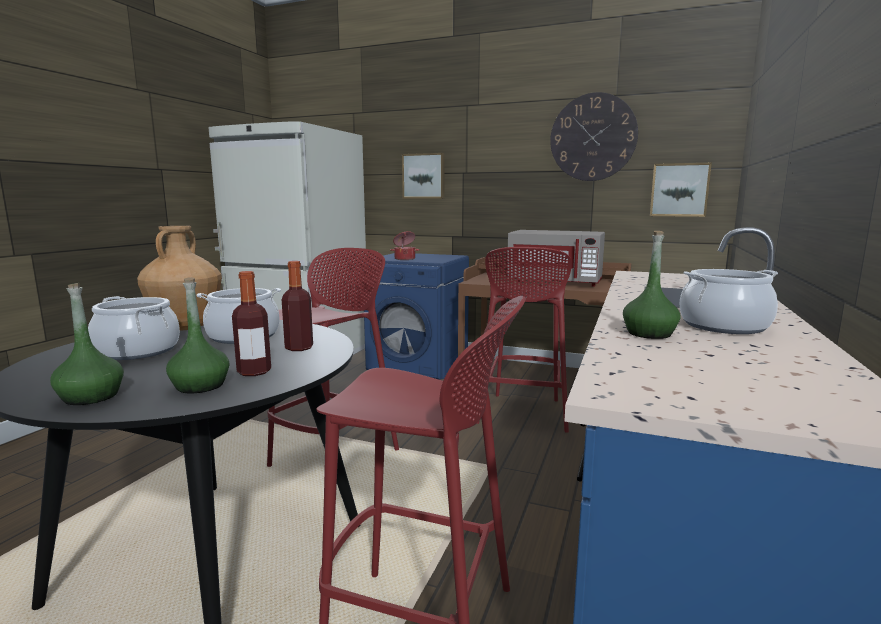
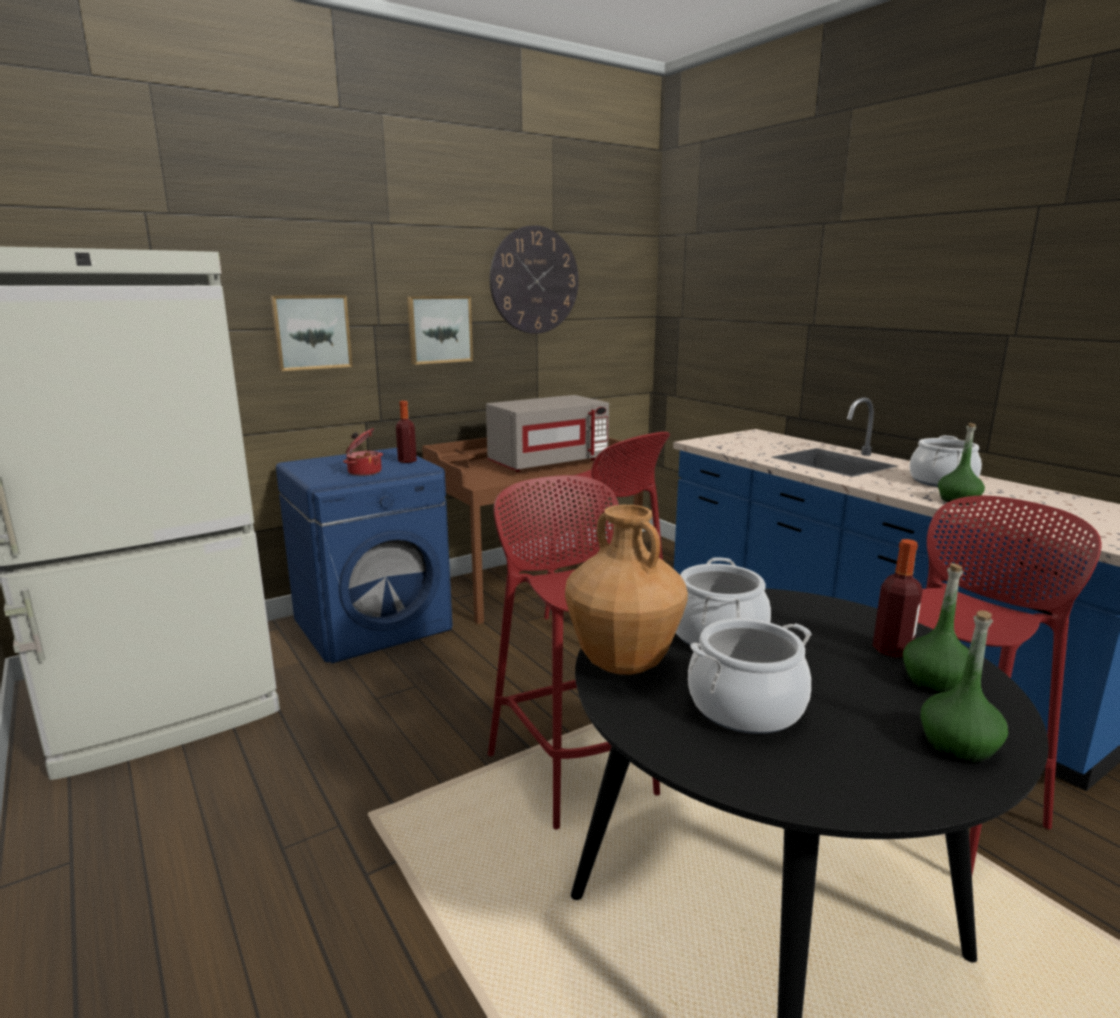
camera: 55 degrees left, 5 degrees up
bottle [282,261,313,351] -> bottle moved to [396,401,417,463]
picture [650,163,712,217] -> picture moved to [407,296,473,365]

